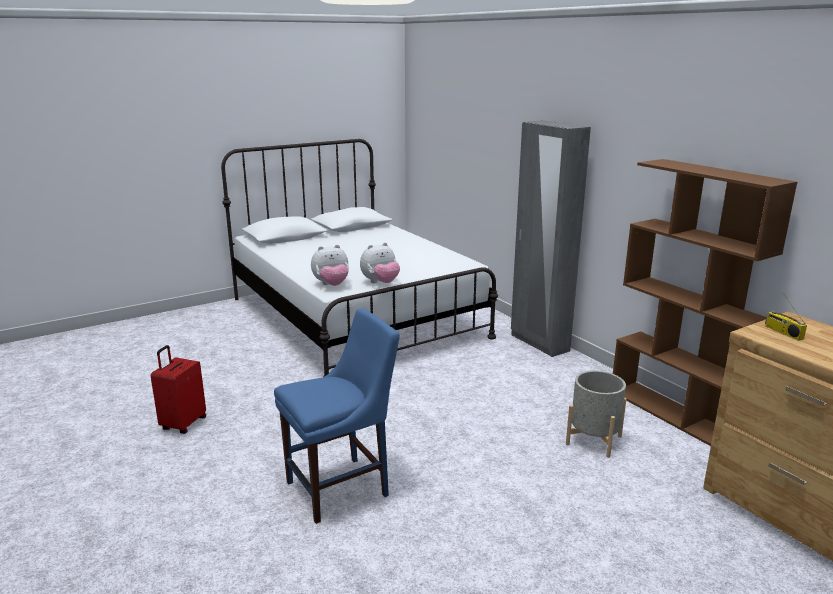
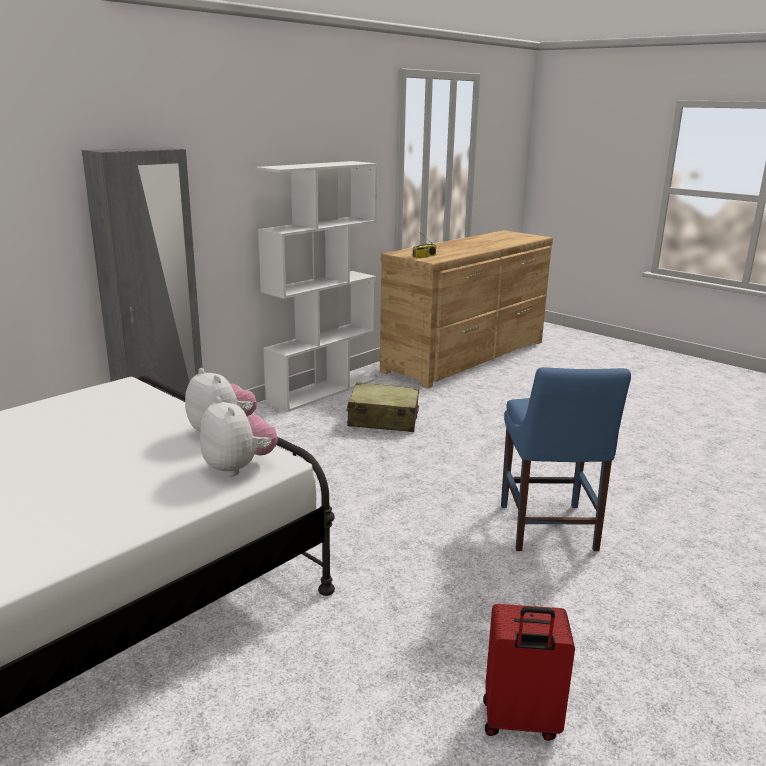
camera: 105 degrees left, 0 degrees up
blue chair [274,308,400,524] -> blue chair turned 135 degrees counterclockwise [501,367,631,551]
grey planter [566,371,626,458] -> beige suitcase [347,383,419,432]
brown bookcase [613,159,797,446] -> white bookcase [255,161,377,412]

